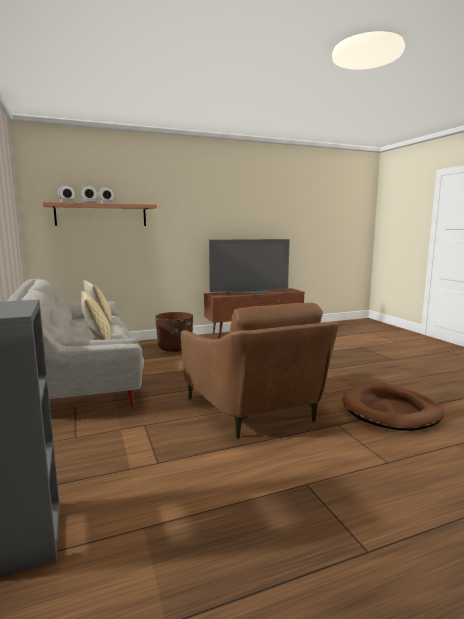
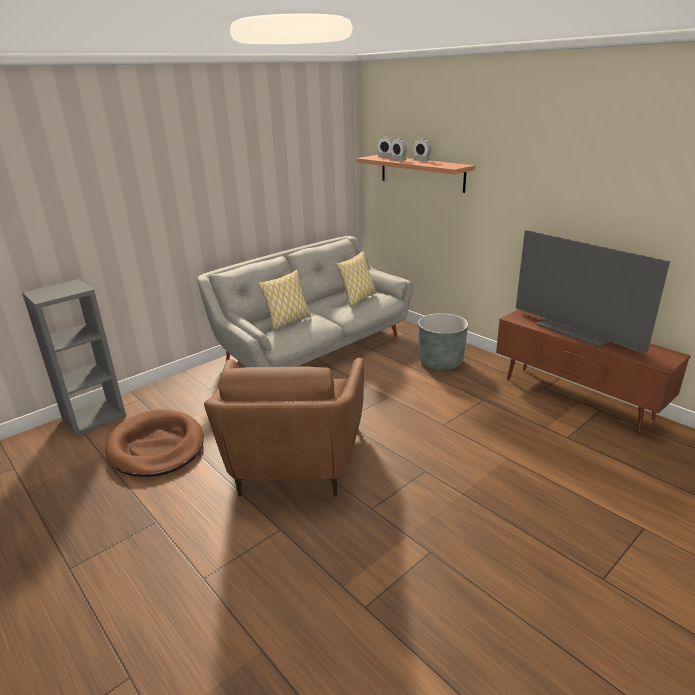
camera: 70 degrees right, 15 degrees up
brown planter [155,312,193,352] -> grey planter [418,313,468,370]
brown armchair [181,303,339,438] -> brown armchair turned 45 degrees counterclockwise [204,358,364,496]
brown dog bed [342,384,444,431] -> brown dog bed moved to [105,409,204,477]

